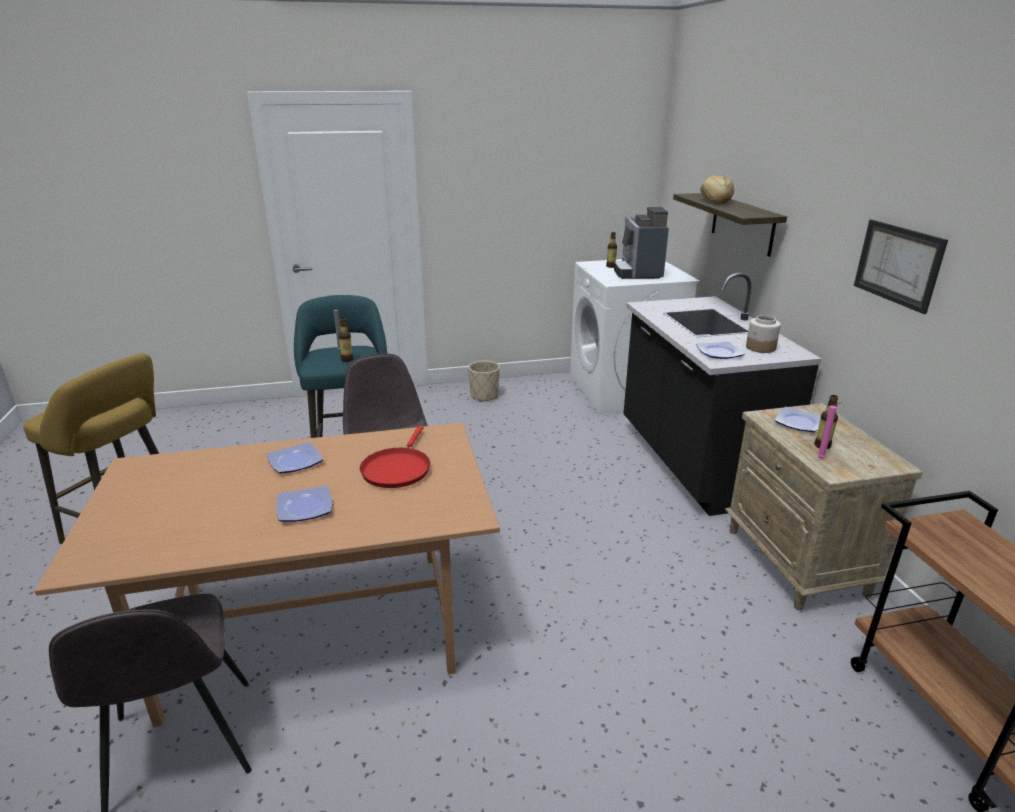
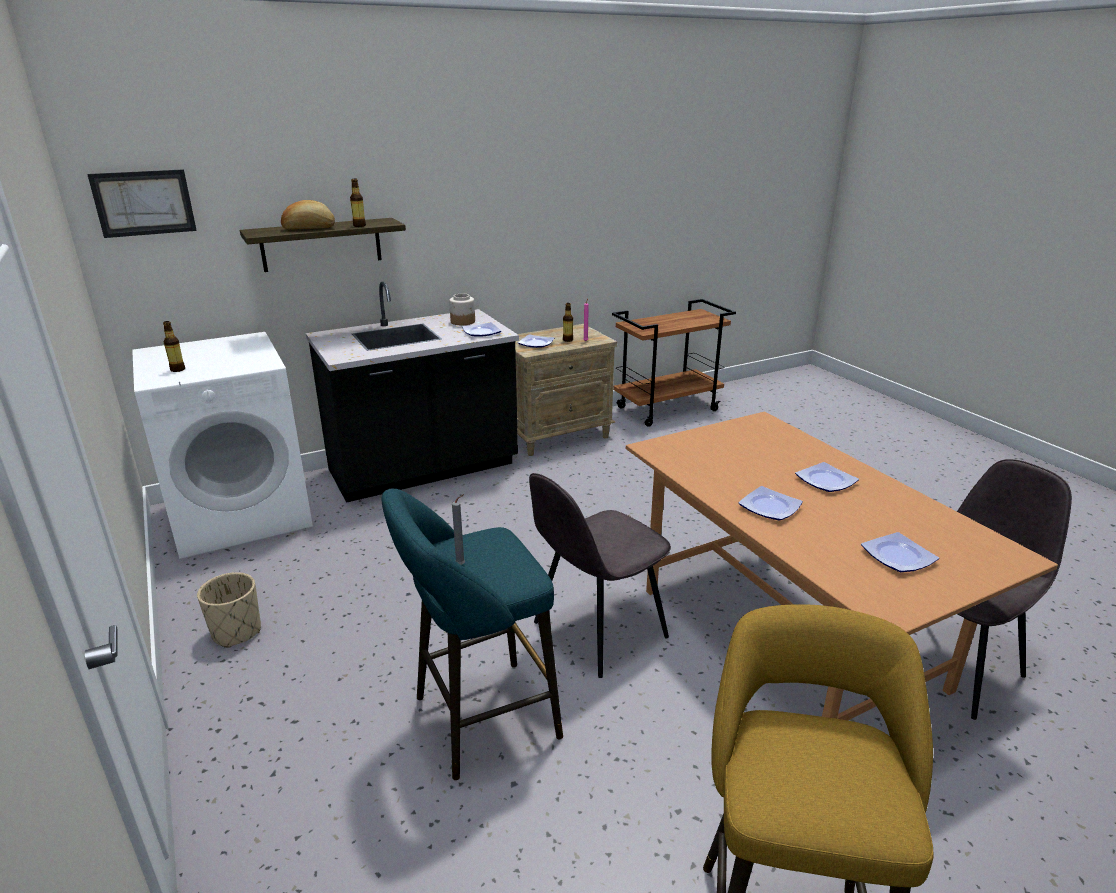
camera: 105 degrees left, 0 degrees up
bottle [338,318,353,362] -> bottle moved to [350,179,366,227]
red frying pan [360,426,430,488] -> none
coffee machine [614,207,669,279] -> none
picture [854,220,948,314] -> picture moved to [87,169,197,238]
none -> plate [861,532,939,572]

